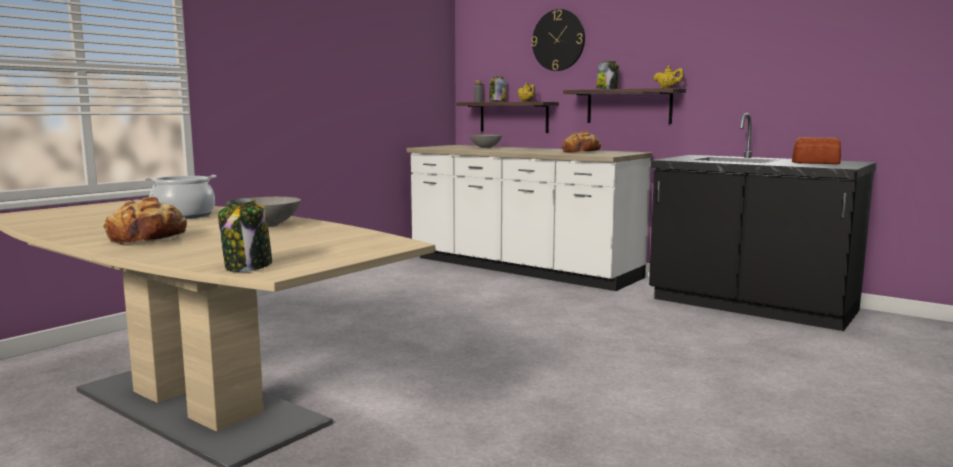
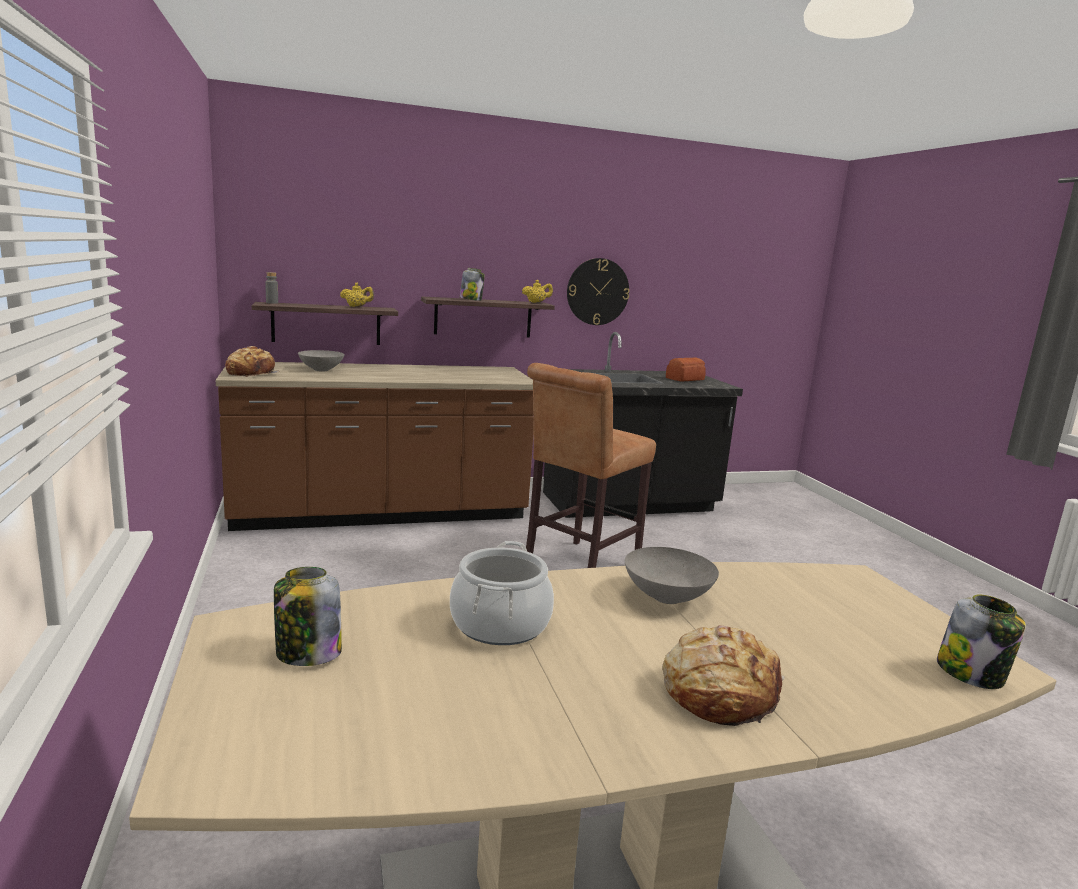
camera: 55 degrees left, 5 degrees up
white counter [407,145,652,291] -> brown counter [216,362,533,531]
jar [489,77,506,102] -> jar moved to [274,567,342,666]
wall clock [531,9,585,71] -> wall clock moved to [567,258,630,325]
bread [562,131,601,153] -> bread moved to [225,346,279,377]
none -> brown stool [526,363,656,568]

